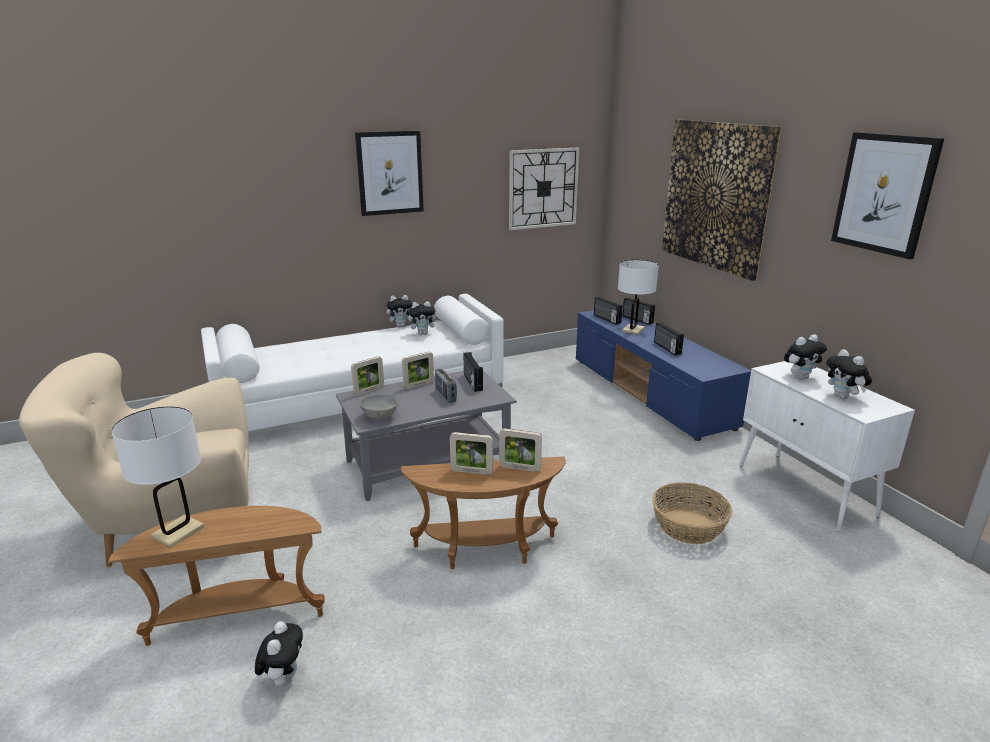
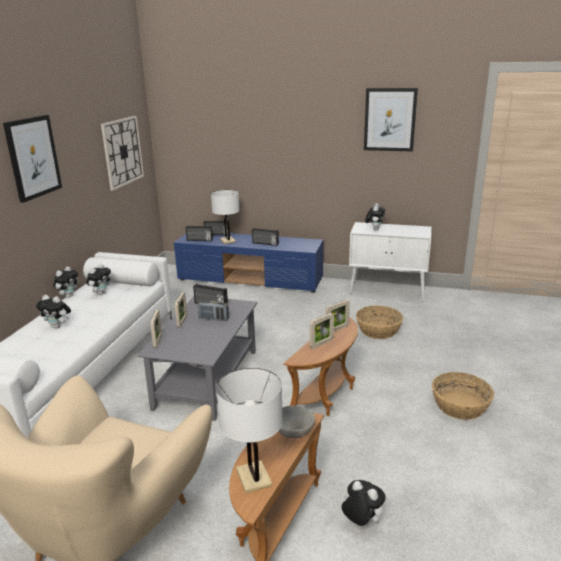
camera: 50 degrees left, 0 degrees up
grey bowl [359,393,398,420] -> grey bowl moved to [278,406,315,438]
picture [662,119,782,281] -> none
plush toy [826,349,872,399] -> plush toy moved to [36,295,71,328]
none -> basket [432,372,494,420]

